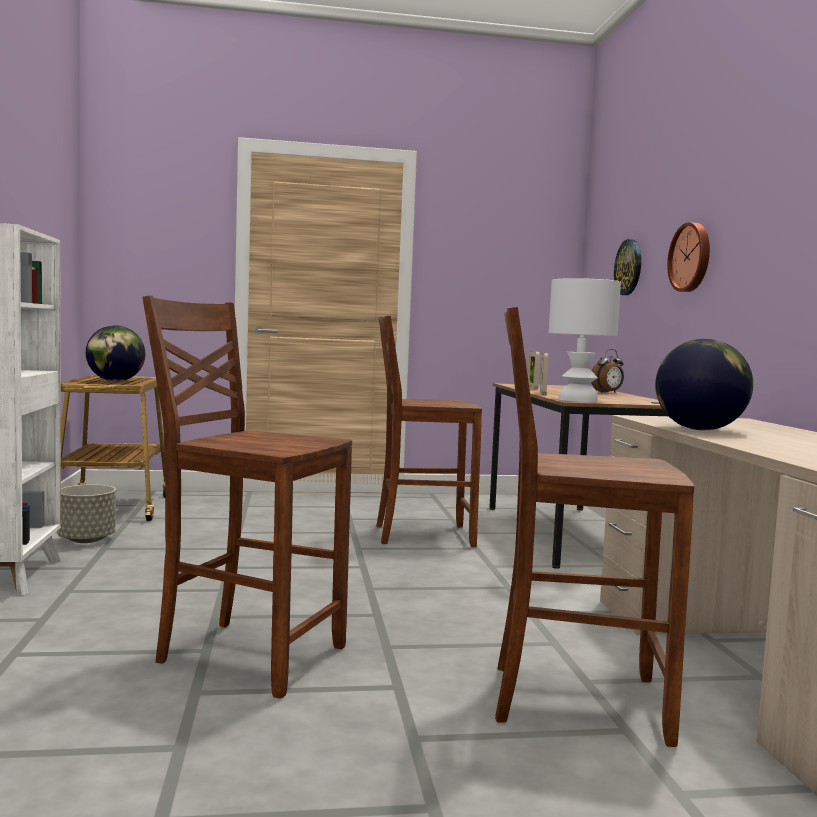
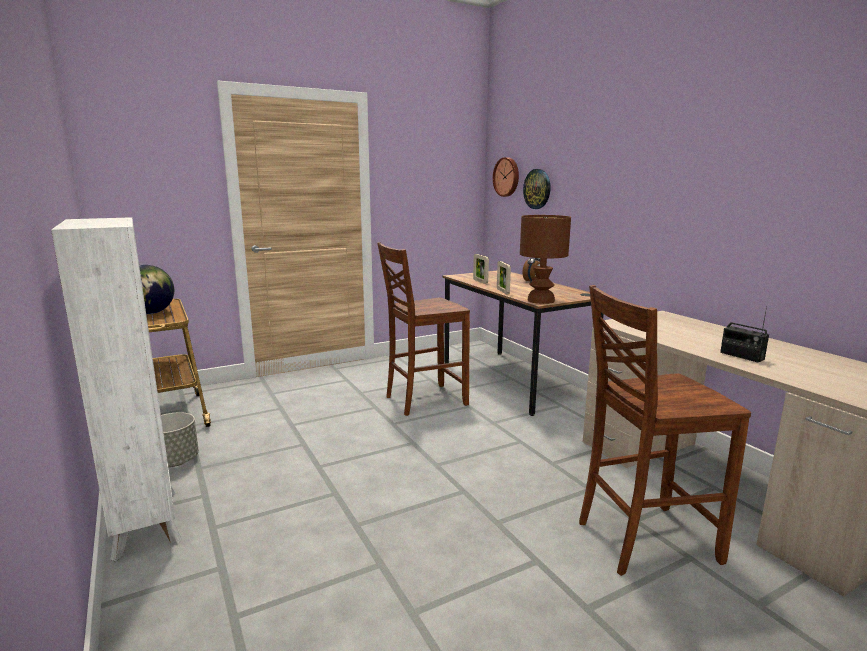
camera: 20 degrees left, 10 degrees up
brown chair [142,295,352,699] -> none
white table lamp [549,278,621,402] -> brown table lamp [520,215,571,304]
globe [655,339,753,430] -> none
wall clock [667,222,710,292] -> wall clock moved to [493,157,519,197]
none -> radio [720,306,769,362]

